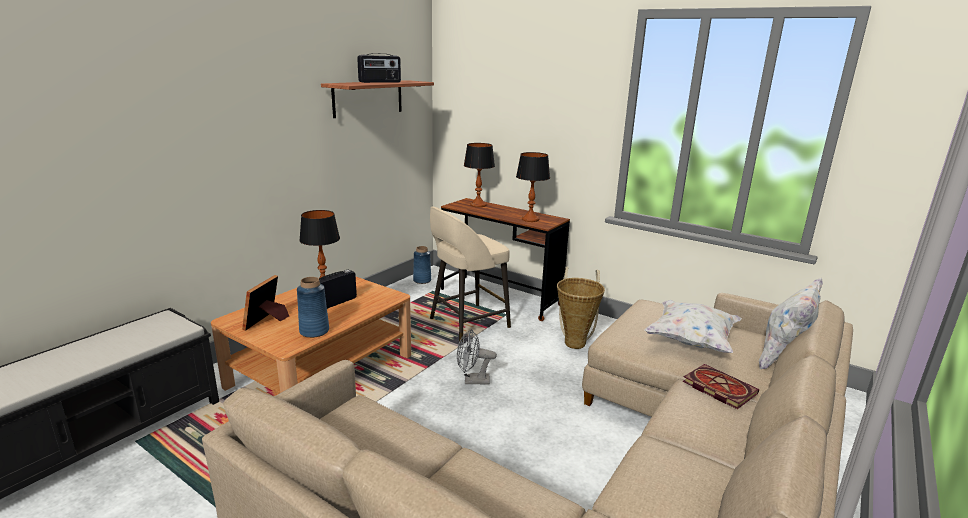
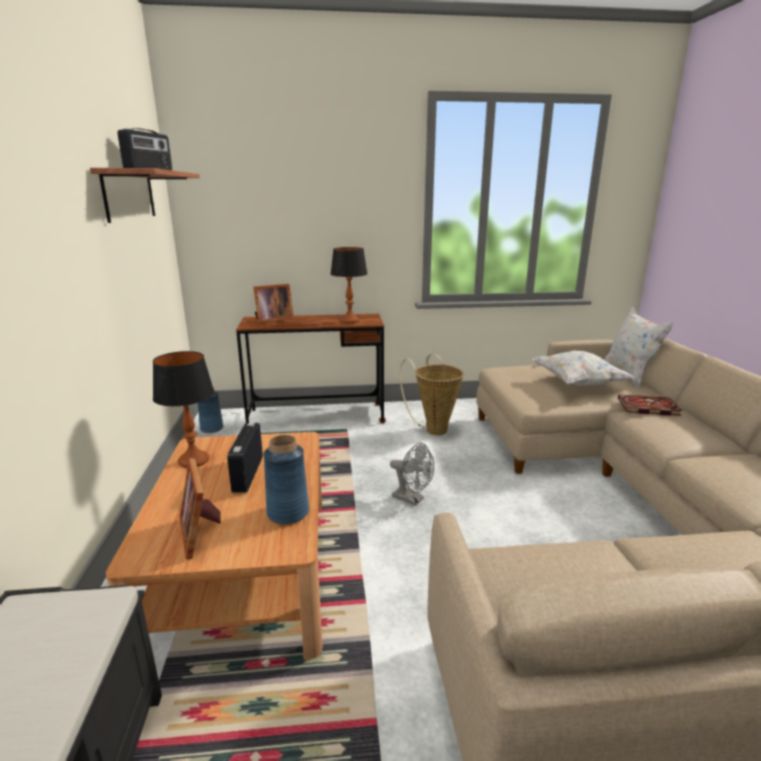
camera: 40 degrees left, 0 degrees up
beige stool [430,207,511,342] -> none
grey fan [457,329,497,385] -> grey fan turned 105 degrees counterclockwise [390,443,434,506]
table lamp [464,143,495,207] -> picture frame [253,284,294,323]

